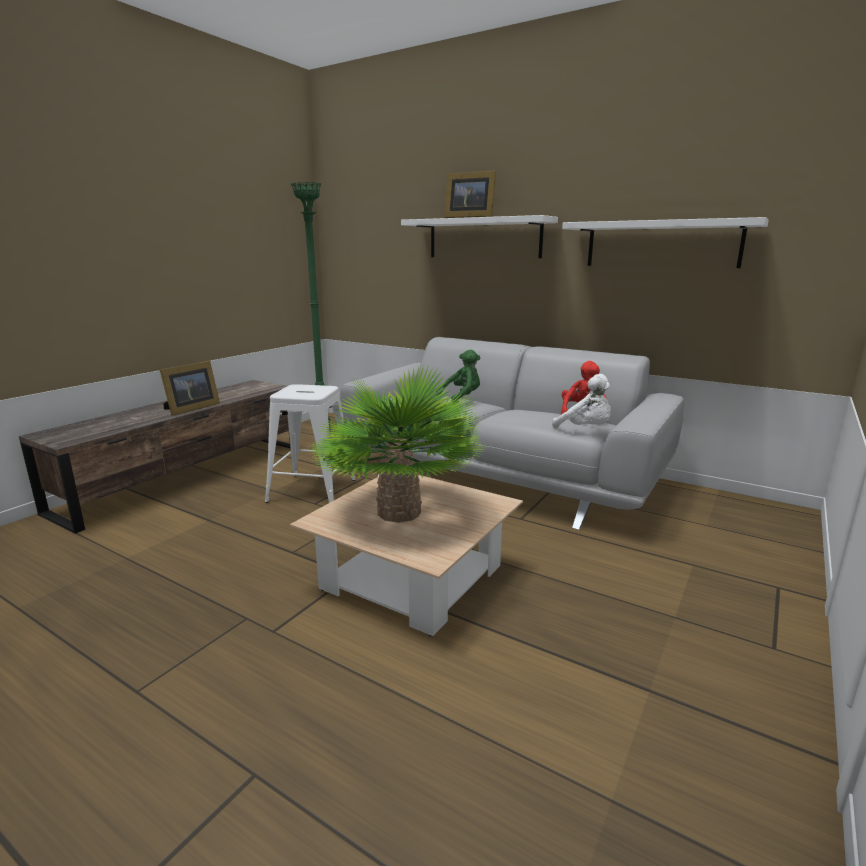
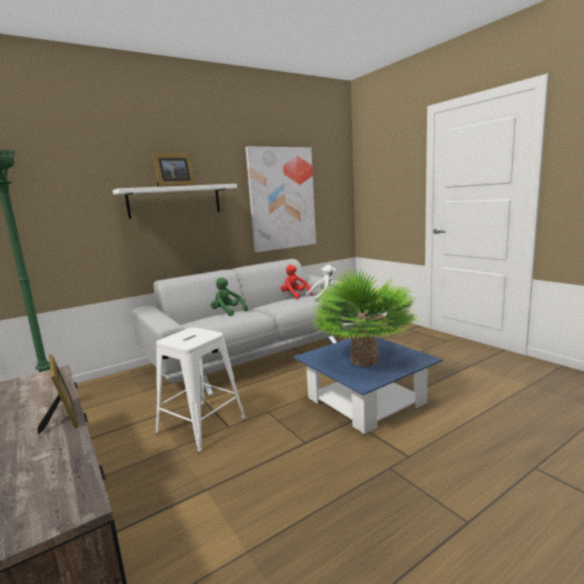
camera: 65 degrees left, 5 degrees down
beige coffee table [290,475,523,636] -> blue coffee table [293,337,443,434]
green plush toy [436,350,480,404] -> green plush toy turned 45 degrees counterclockwise [211,277,248,316]
white shelf [562,217,769,268] -> picture [245,147,316,253]

